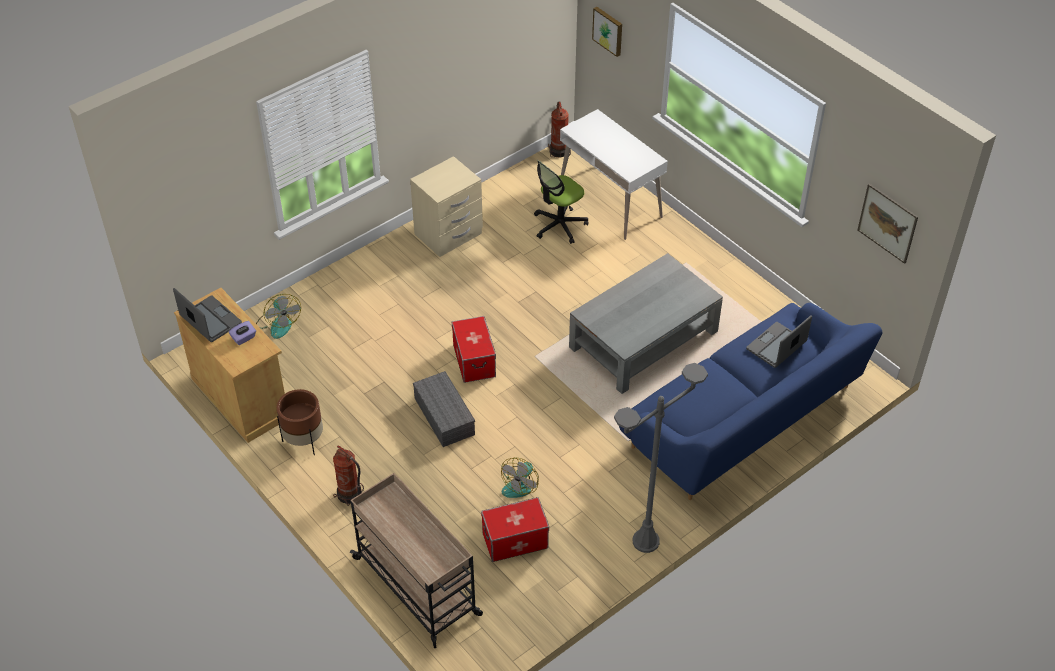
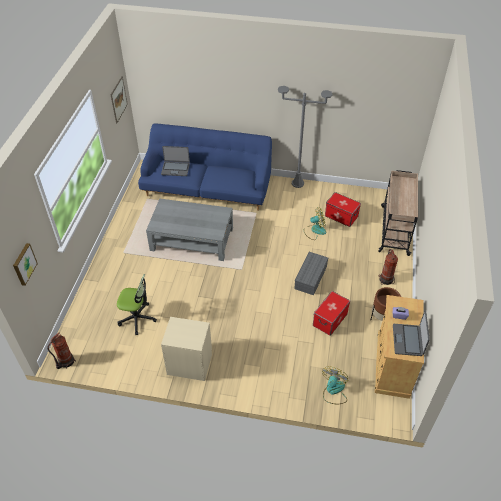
camera: 130 degrees left, 0 degrees up
storage box [452,316,496,383] -> storage box moved to [313,291,350,336]
white desk [560,109,668,240] -> none

